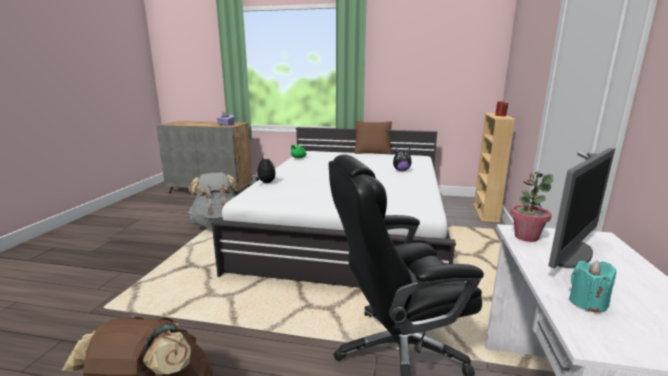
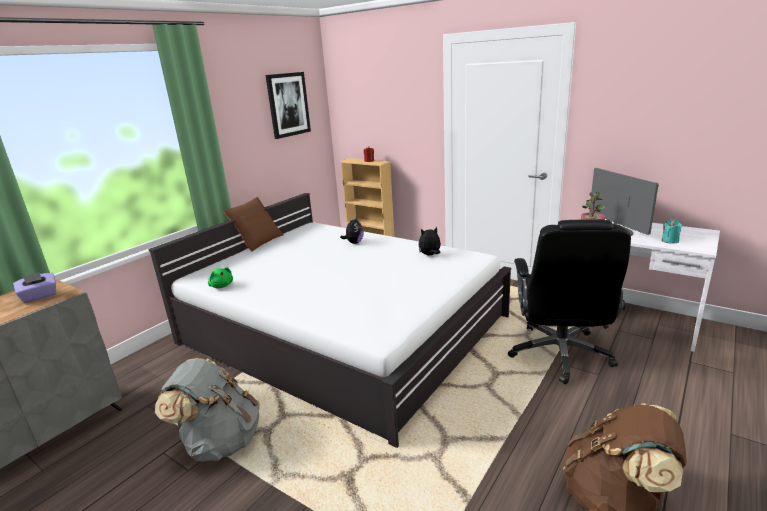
camera: 65 degrees left, 5 degrees up
plush toy [256,156,276,183] -> plush toy moved to [419,227,441,255]
none -> picture [266,72,311,139]

